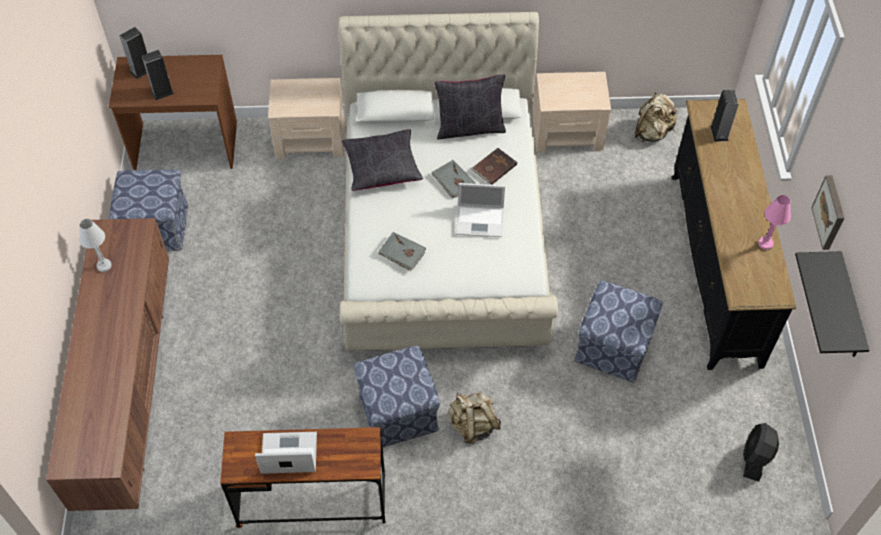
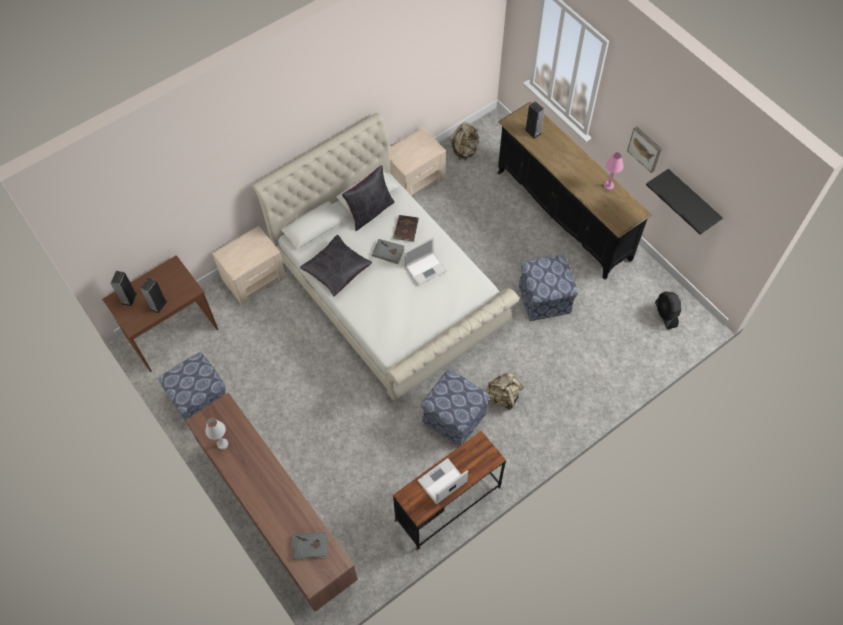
camera: 35 degrees left, 5 degrees up
grey book [378,232,426,271] -> grey book moved to [292,532,327,560]

